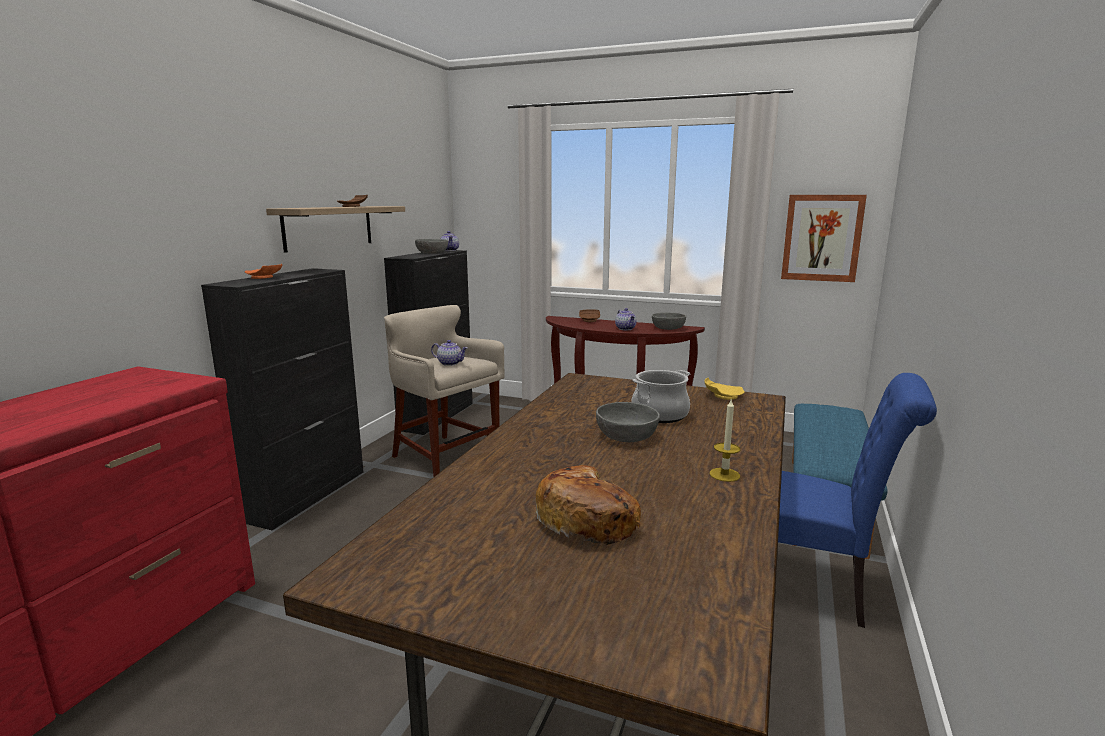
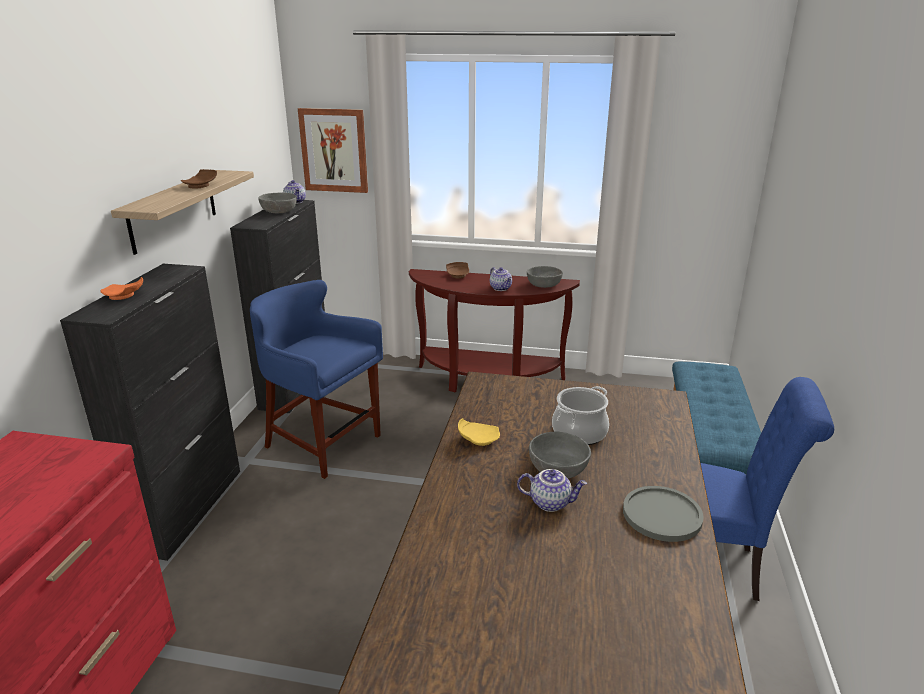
camera: 10 degrees left, 10 degrees up
beige stool [384,305,505,477] -> blue stool [250,280,383,479]
teapot [431,340,467,366] -> teapot moved to [517,469,587,512]
bread [535,465,641,545] -> none
yellow plate [705,378,745,400] -> yellow plate moved to [458,418,500,446]
candle [710,400,740,482] -> grey plate [623,486,704,542]
picture [781,195,867,282] -> picture moved to [298,108,368,193]

